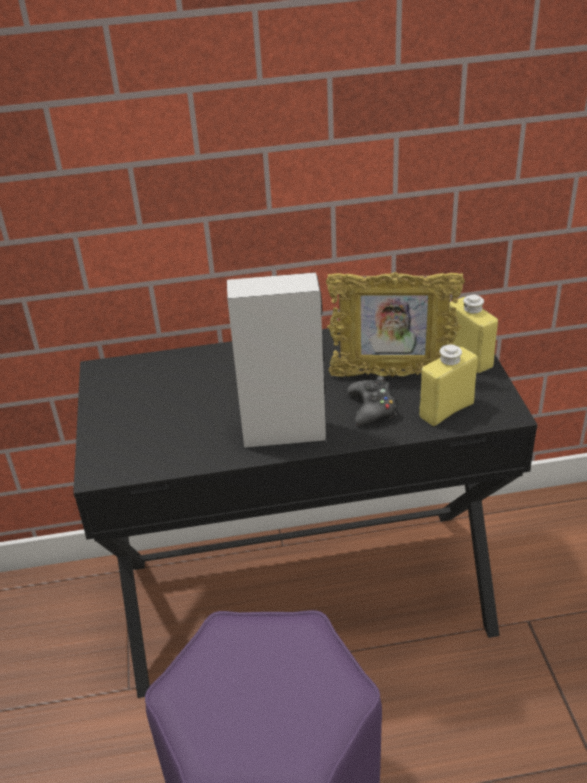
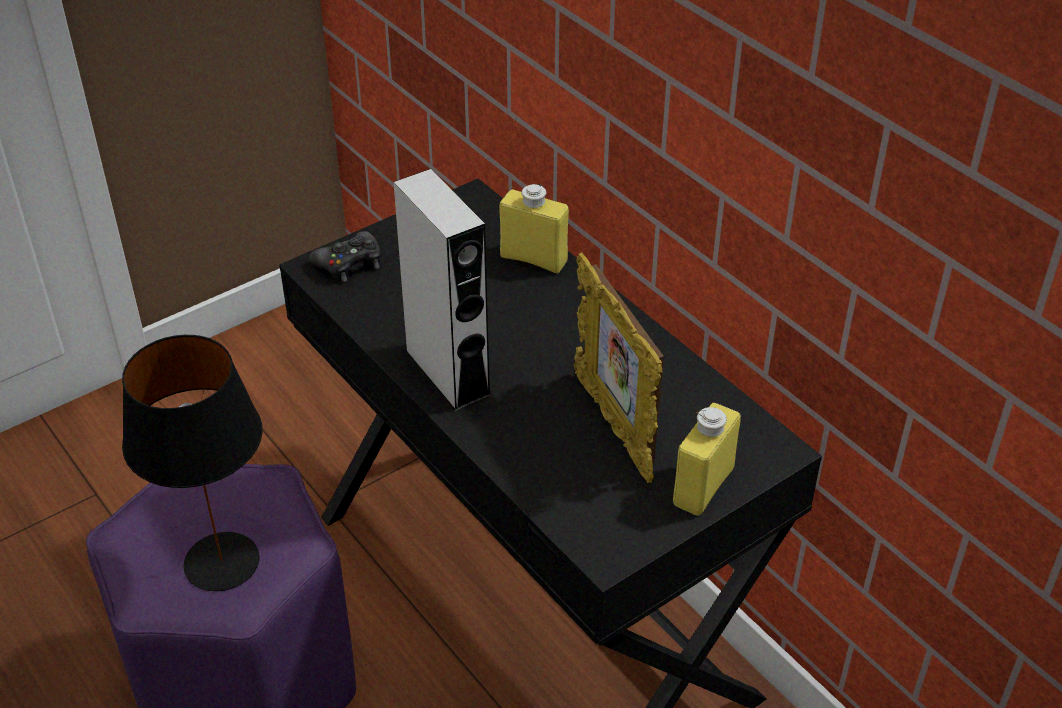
camera: 60 degrees right, 5 degrees up
black game controller [347,376,397,426] -> black game controller moved to [309,231,381,282]
yellow bottle [419,344,478,426] -> yellow bottle moved to [499,184,569,273]
none -> black table lamp [122,335,263,591]

